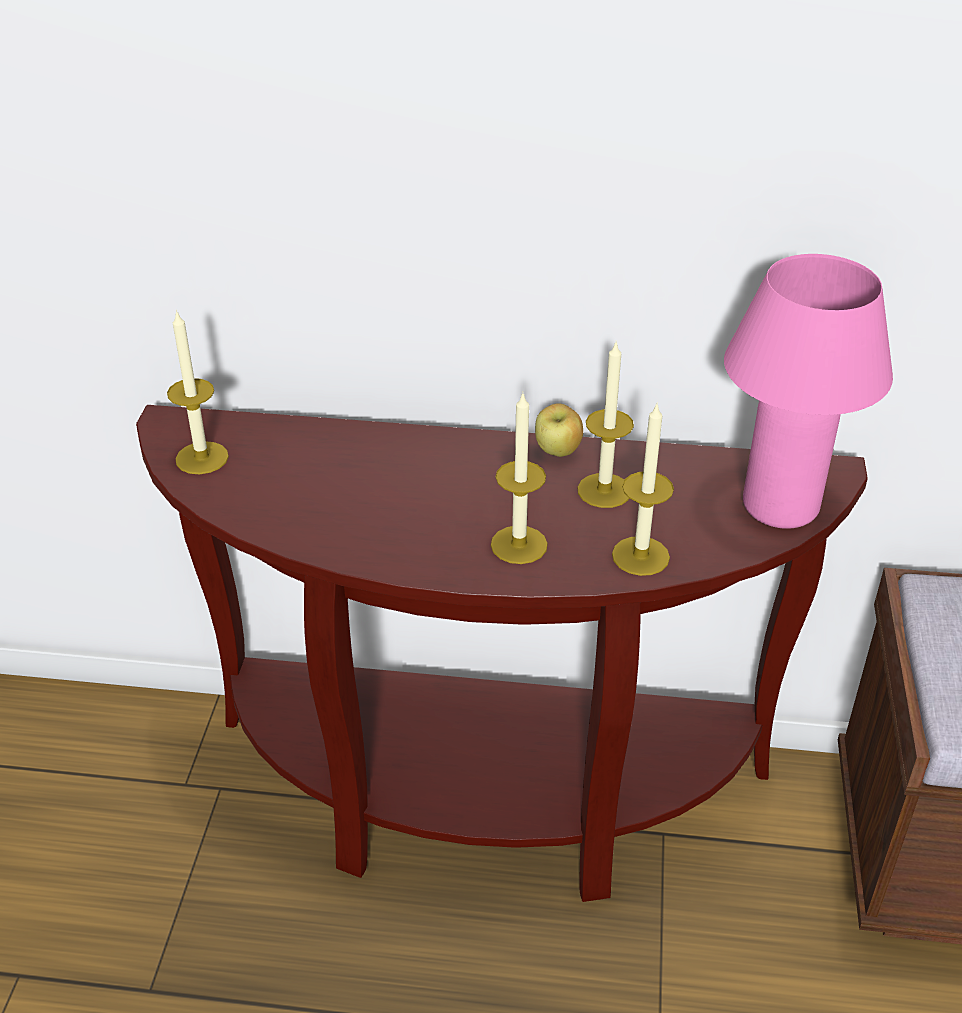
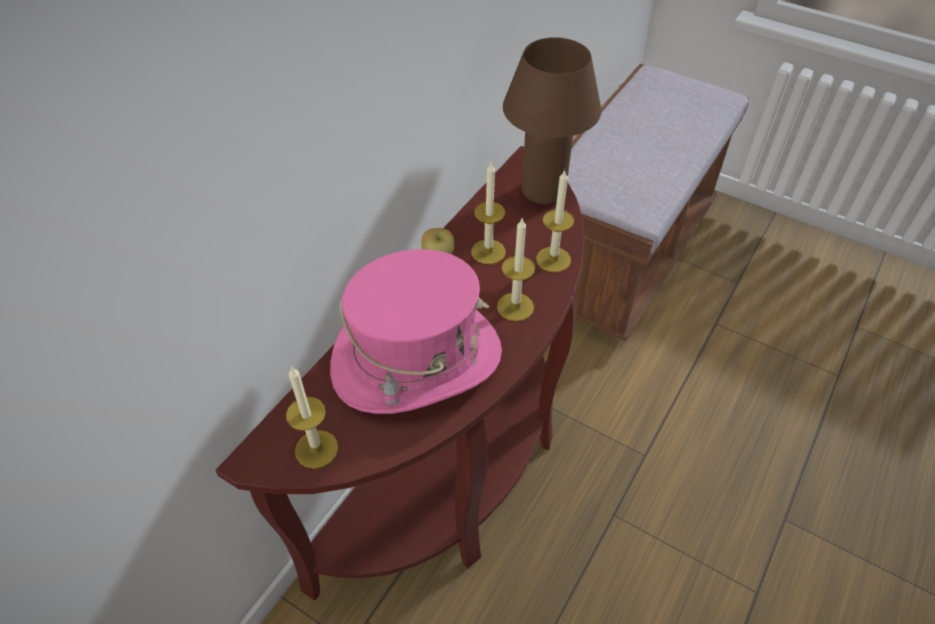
camera: 65 degrees left, 10 degrees up
pink table lamp [724,254,893,529] -> brown table lamp [503,37,601,204]
none -> pink hat [330,249,502,414]

